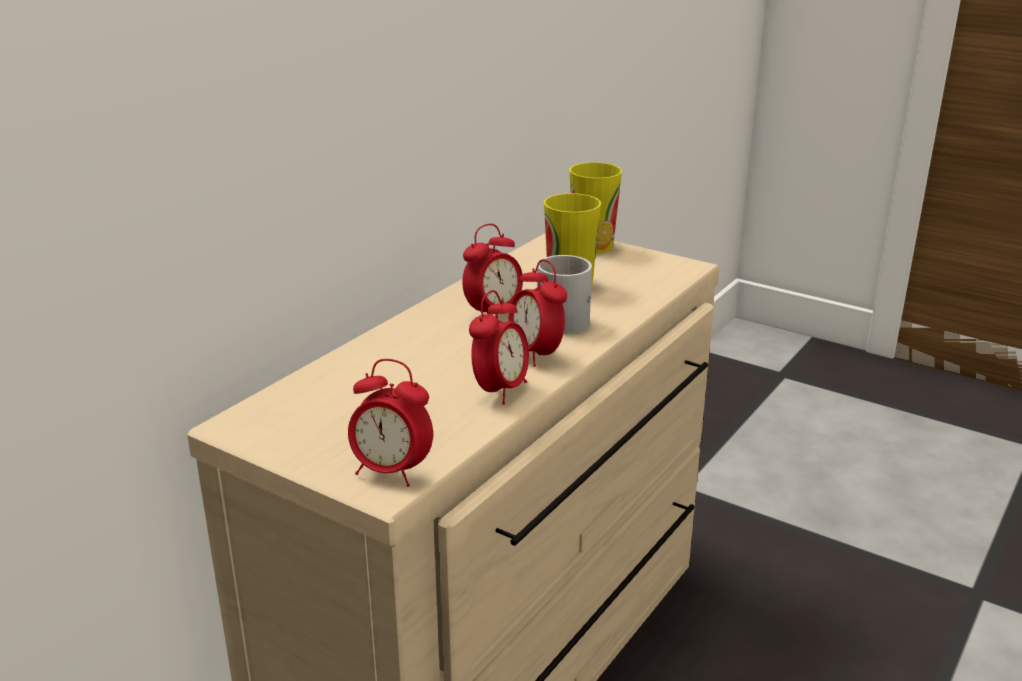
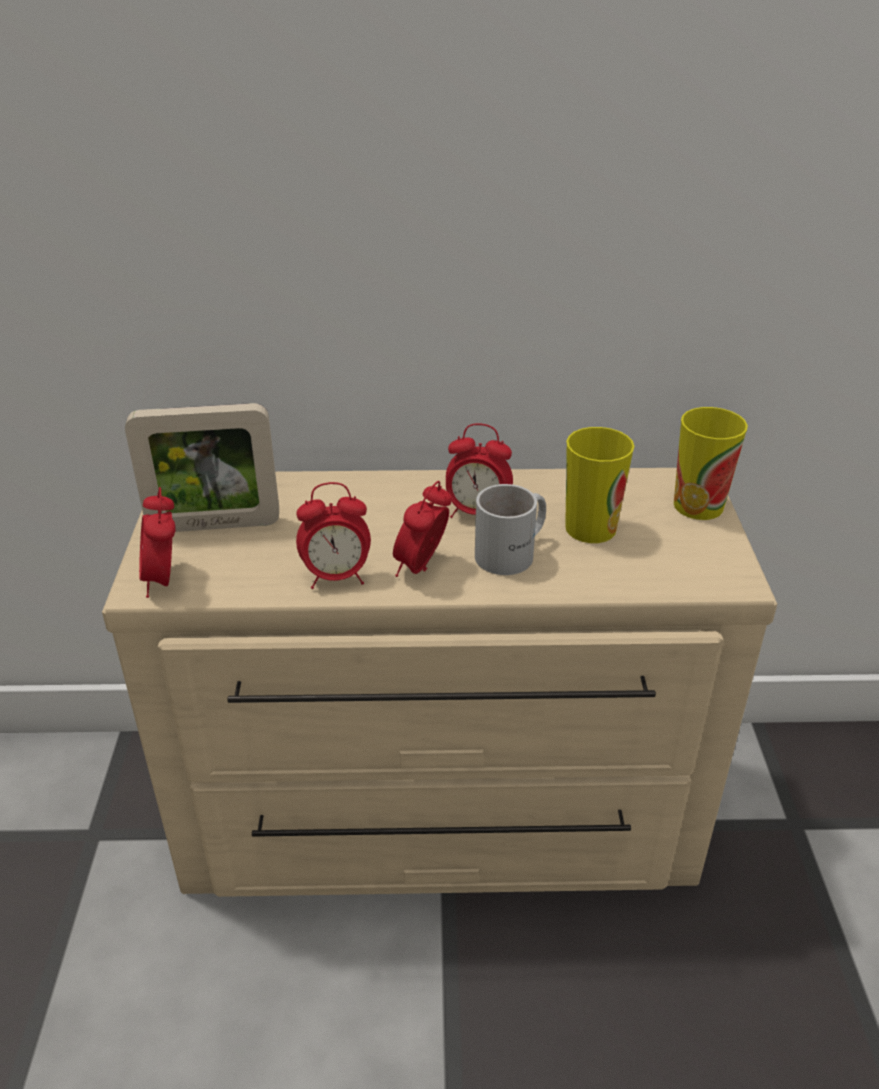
camera: 55 degrees right, 10 degrees up
none -> picture frame [125,403,279,532]

